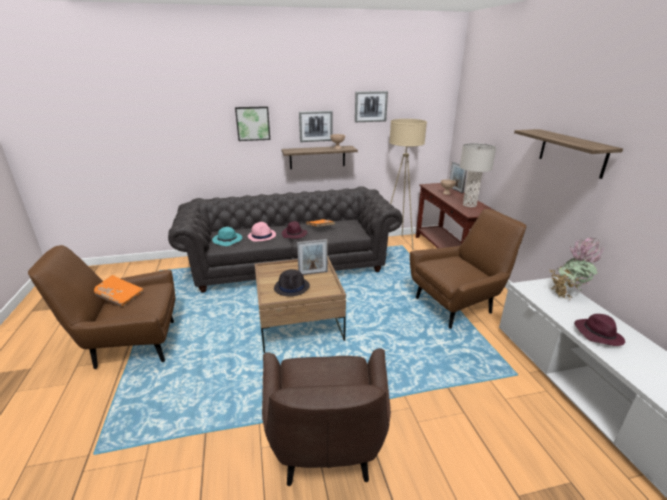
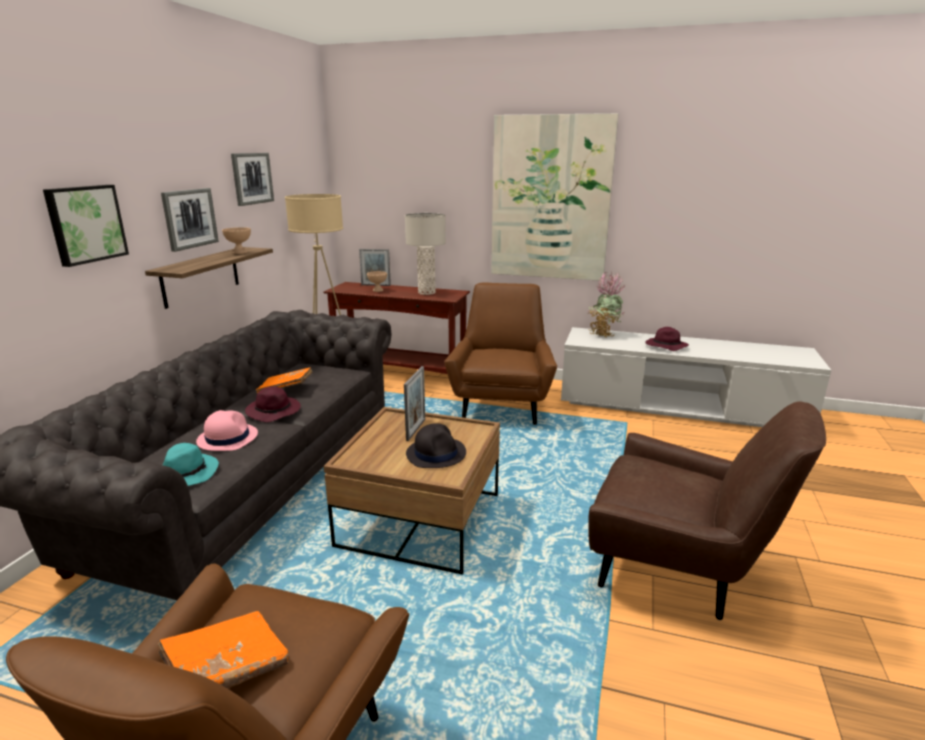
camera: 60 degrees left, 5 degrees down
shelf [514,129,623,179] -> picture [491,113,619,281]

